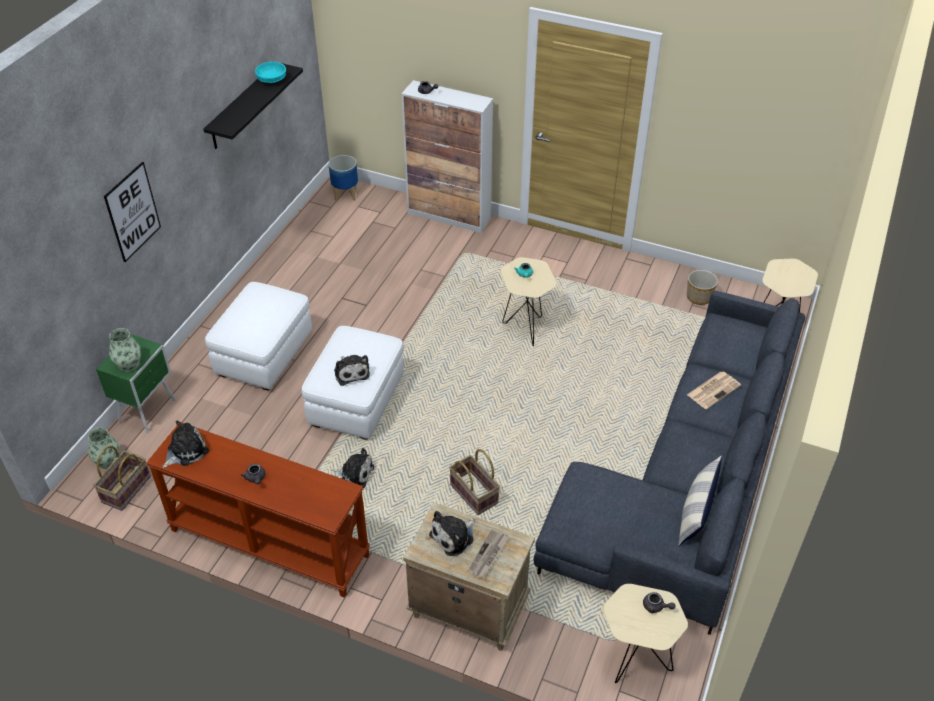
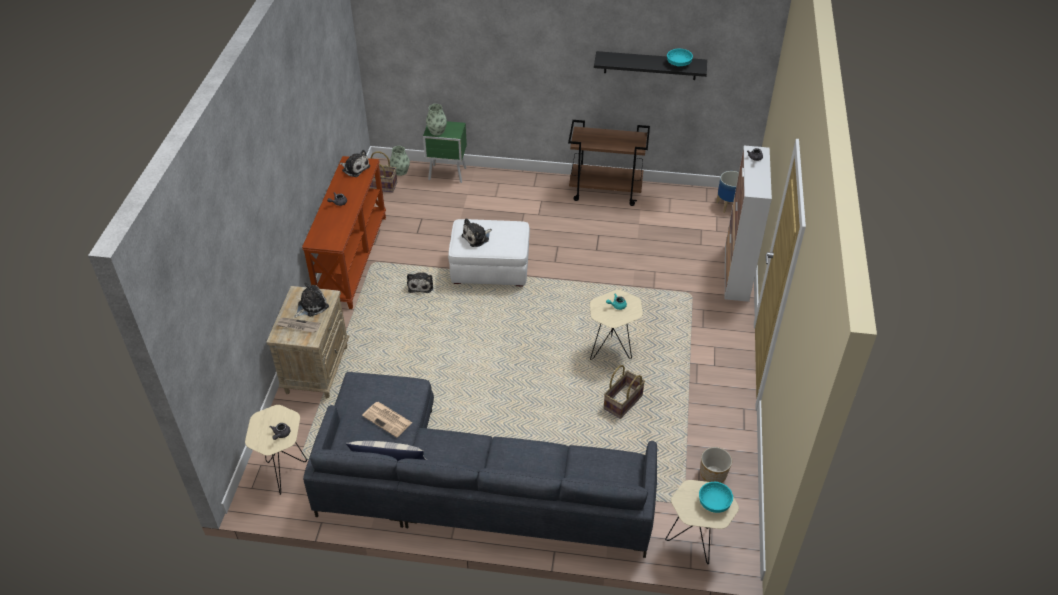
camera: 75 degrees right, 0 degrees up
picture [104,162,161,262] -> none
white ottoman [205,282,312,391] -> none
plush toy [429,511,475,556] -> plush toy turned 105 degrees clockwise [294,283,329,318]
basket [449,449,500,515] -> basket moved to [604,365,645,419]
newspaper [687,372,741,409] -> newspaper moved to [362,402,412,437]
none -> brown cart [568,120,650,206]
none -> turquoise bowl [699,482,733,513]

